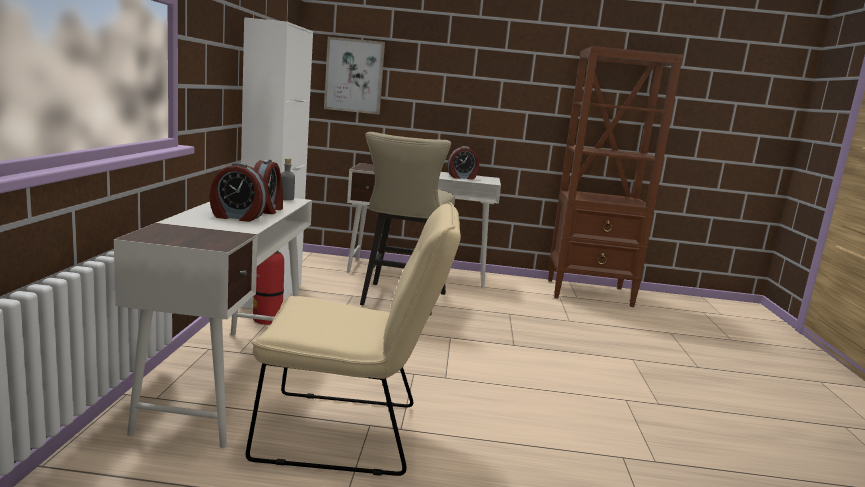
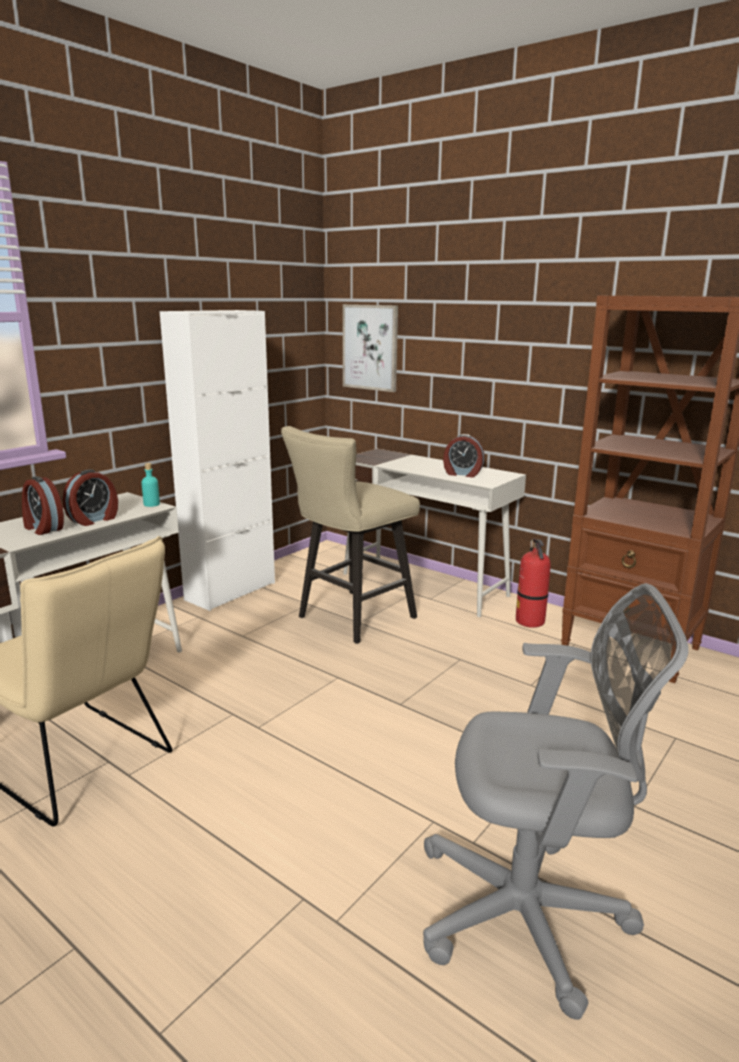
camera: 35 degrees right, 5 degrees up
fire extinguisher [253,251,284,325] -> fire extinguisher moved to [516,538,551,628]
grey bottle [281,158,295,200] -> turquoise bottle [141,463,160,507]
none -> grey office chair [423,583,689,1020]

